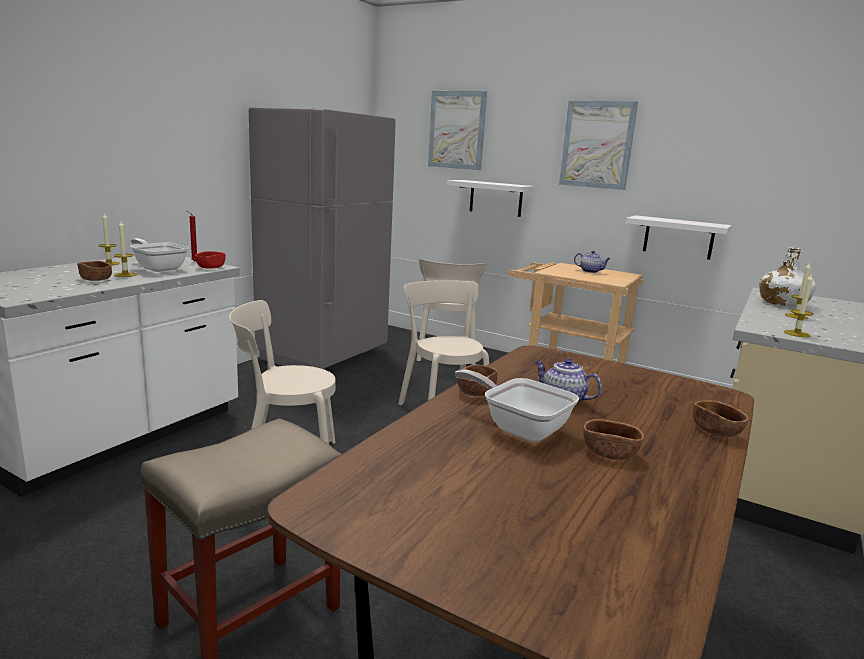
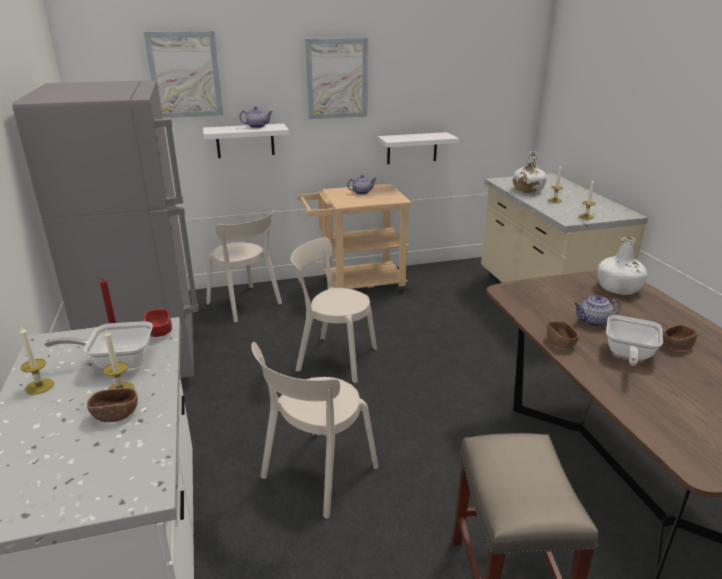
camera: 45 degrees left, 10 degrees up
frying pan [455,369,579,442] -> frying pan turned 60 degrees counterclockwise [606,315,663,366]
brown bowl [693,400,749,437] -> none
none -> teapot [239,107,273,128]
none -> white bottle [597,237,647,295]

